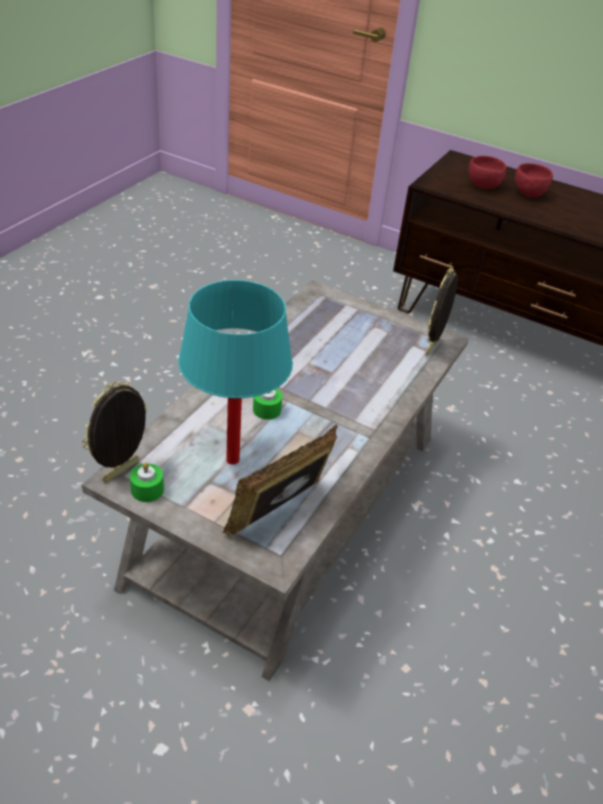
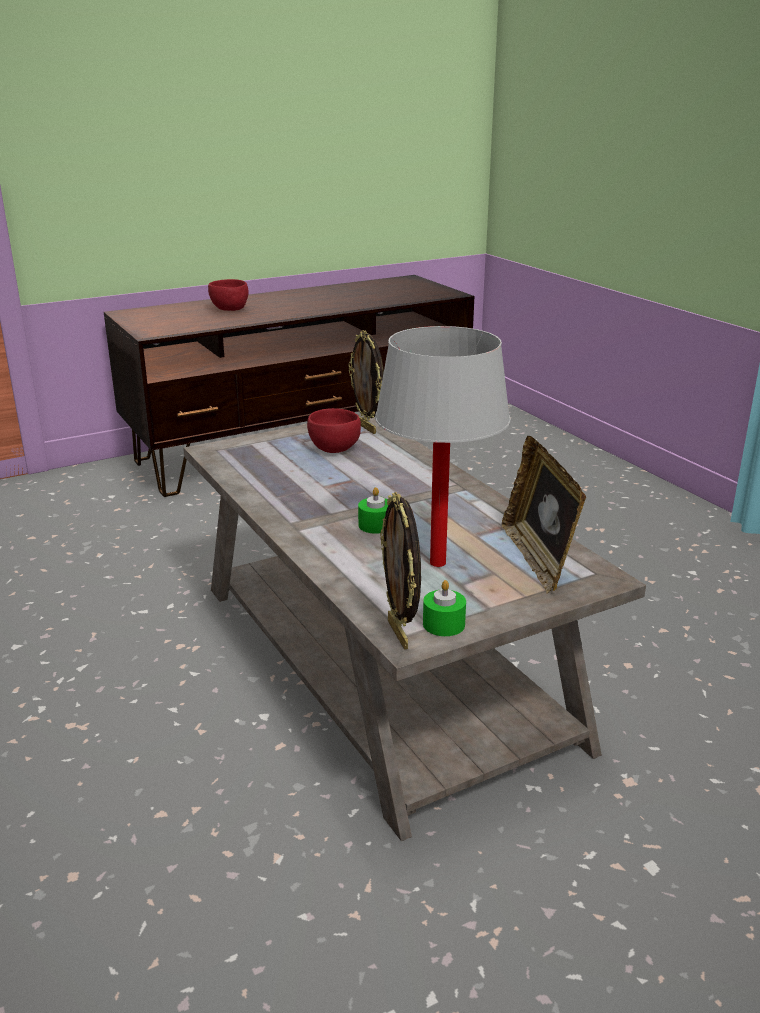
camera: 55 degrees left, 15 degrees down
turquoise table lamp [178,280,293,465] -> white table lamp [375,326,511,567]
red bowl [469,156,506,189] -> red bowl moved to [307,408,361,453]

